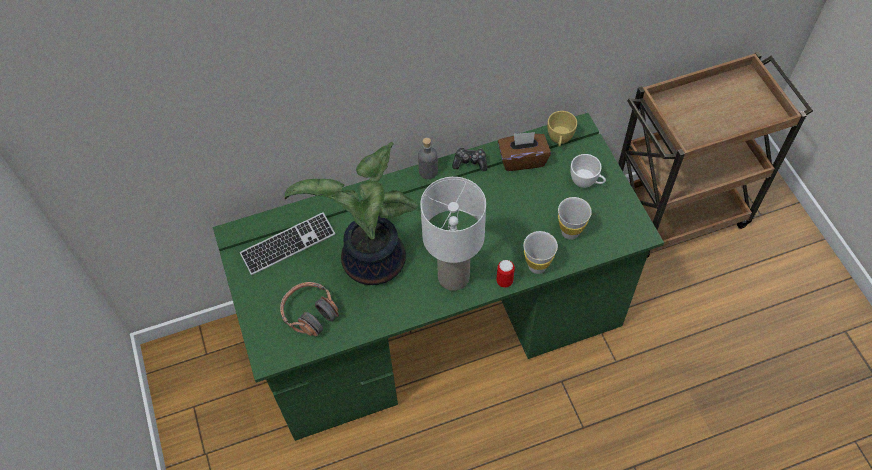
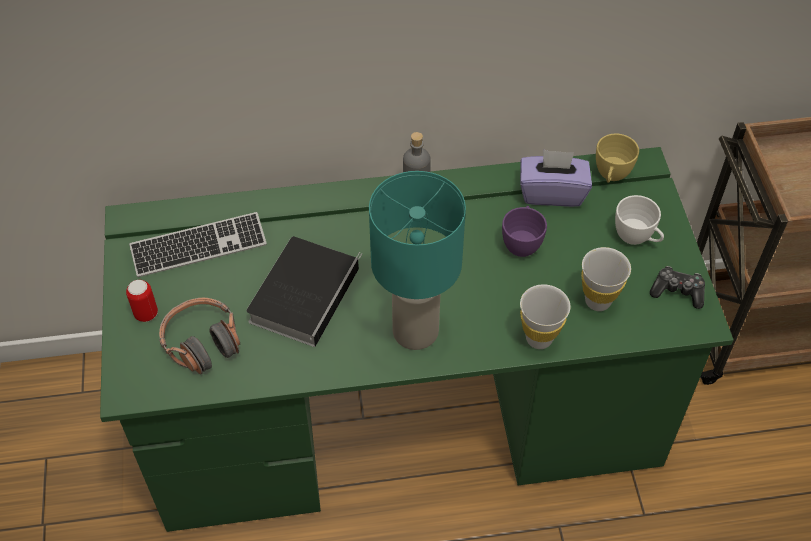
camera: 10 degrees right, 5 degrees down
potted plant [285,142,418,285] -> book [246,236,362,347]
white table lamp [420,177,486,291] -> turquoise table lamp [369,171,466,350]
game controller [452,147,487,171] -> game controller moved to [650,266,705,309]
can [496,260,515,288] -> can moved to [126,280,158,322]
brown tissue box [498,132,551,171] -> purple tissue box [520,149,592,207]
none -> purple cup [502,206,547,257]

